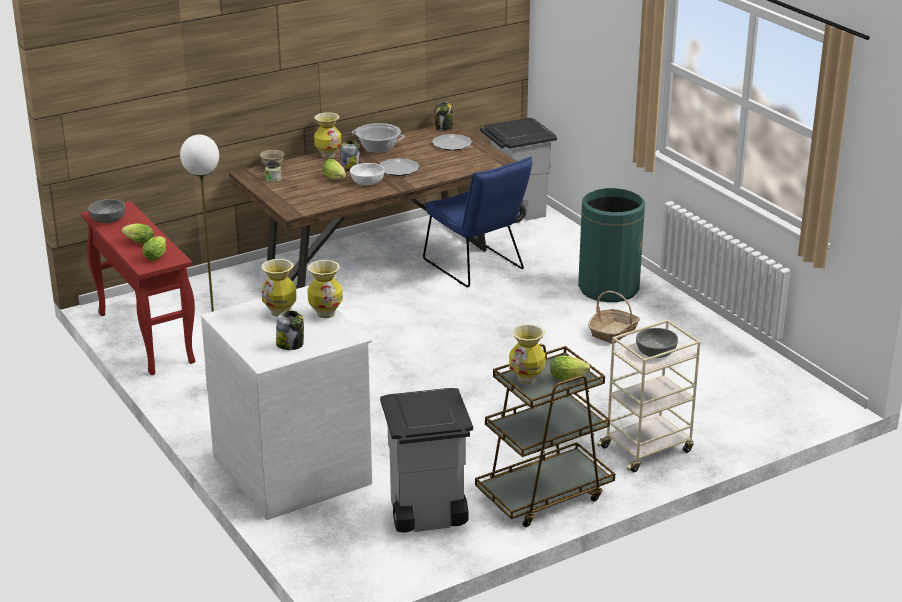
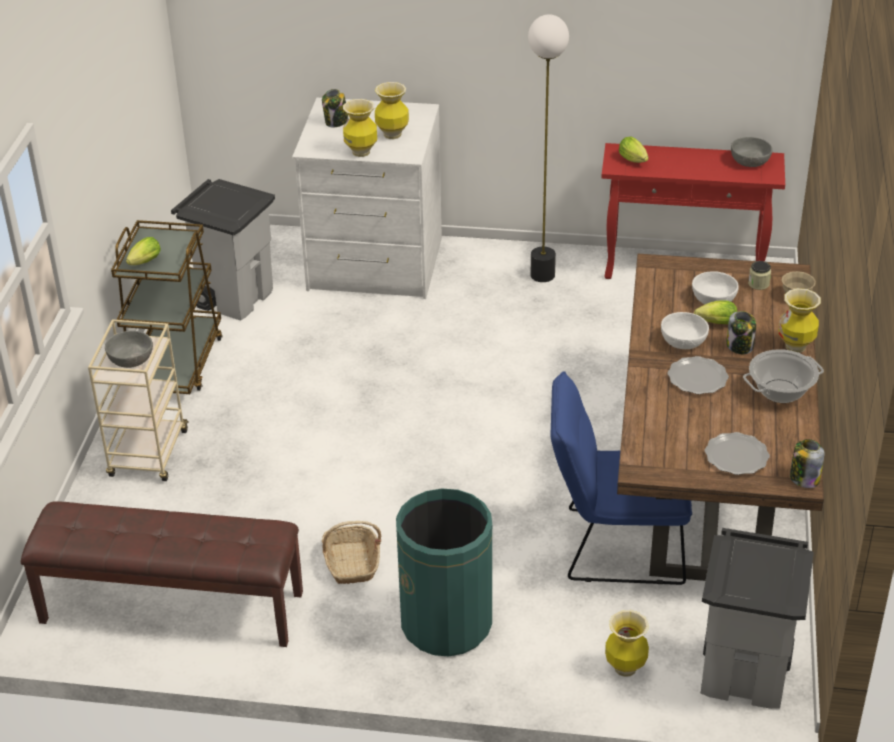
camera: 130 degrees right, 10 degrees up
lettuce [121,223,154,244] -> none
vase [509,324,546,384] -> vase moved to [605,610,649,677]
none -> brown bench [21,501,303,647]
none -> white bowl [692,272,739,304]

